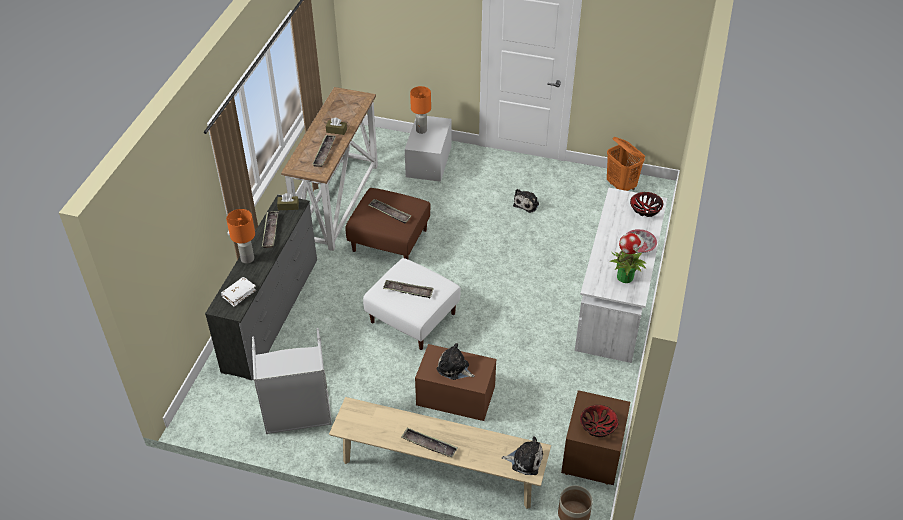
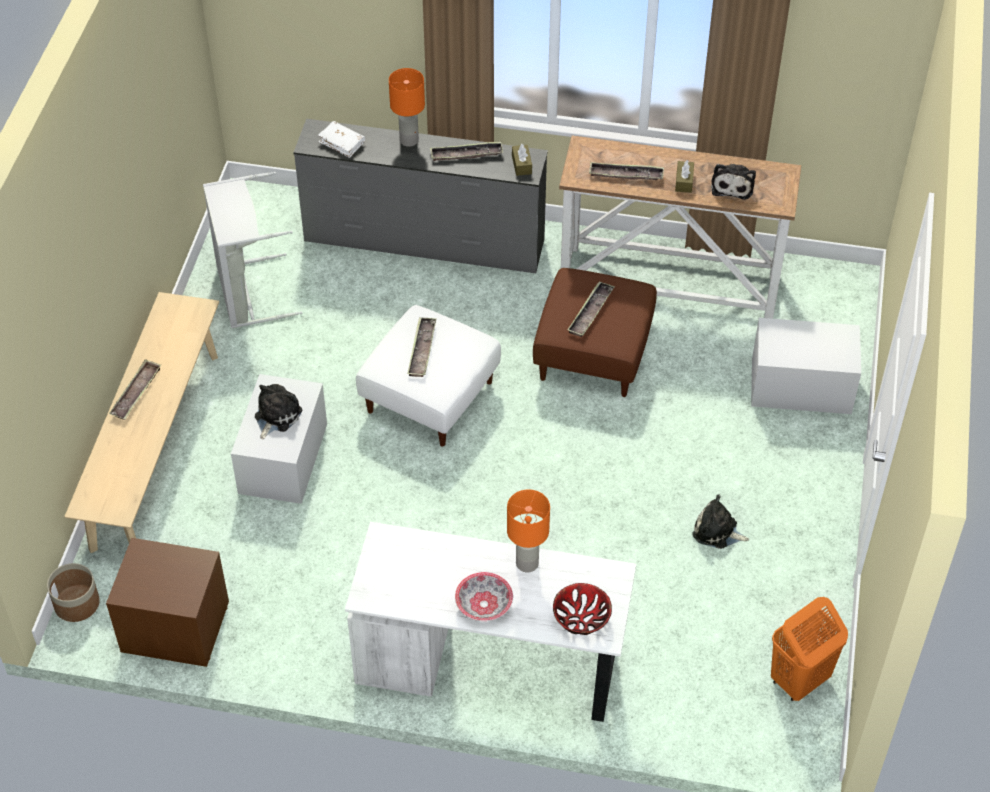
camera: 85 degrees right, 5 degrees up
orange table lamp [410,86,431,134] -> orange table lamp moved to [507,489,550,572]
brown storage box [415,344,496,421] -> white storage box [231,374,327,504]
plush toy [501,436,543,475] -> plush toy moved to [711,164,756,200]
bowl [580,405,619,437] -> none
potted plant [609,233,647,283] -> none

